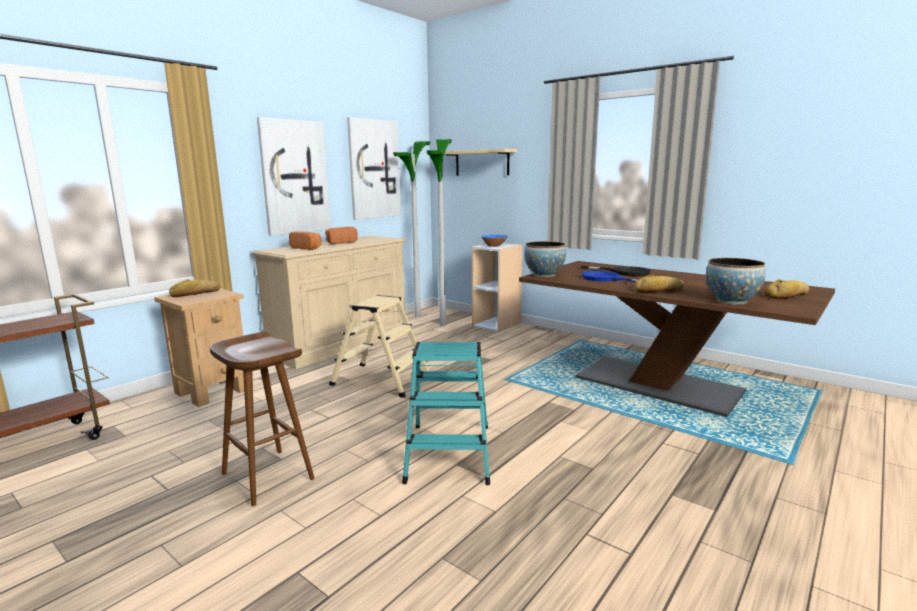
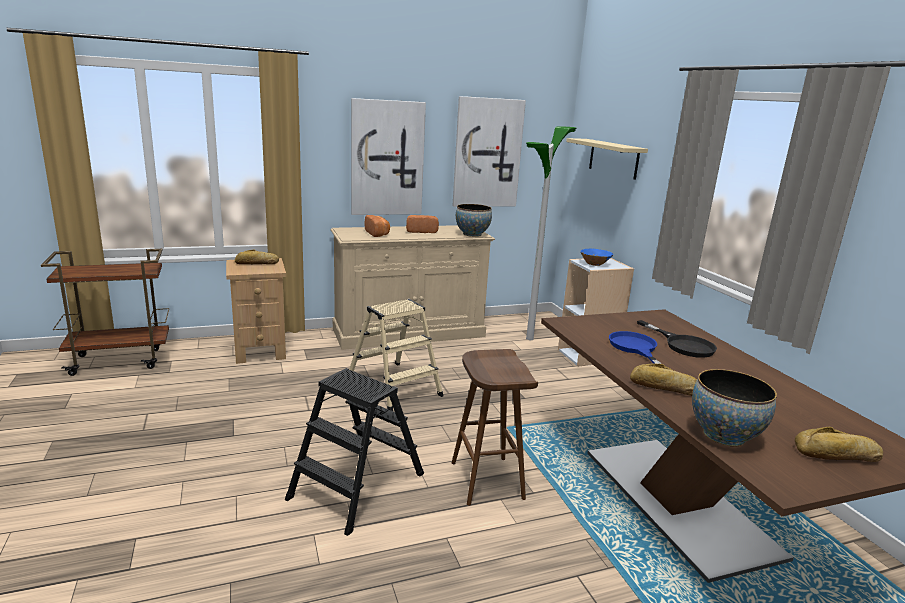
camera: 30 degrees right, 5 degrees up
brown stool [209,332,315,506] -> brown stool moved to [452,349,538,506]
floor lamp [393,141,430,317] -> none
turquoise step ladder [402,342,490,485] -> black step ladder [285,368,424,536]
bowl [524,241,566,277] -> bowl moved to [456,204,492,237]

